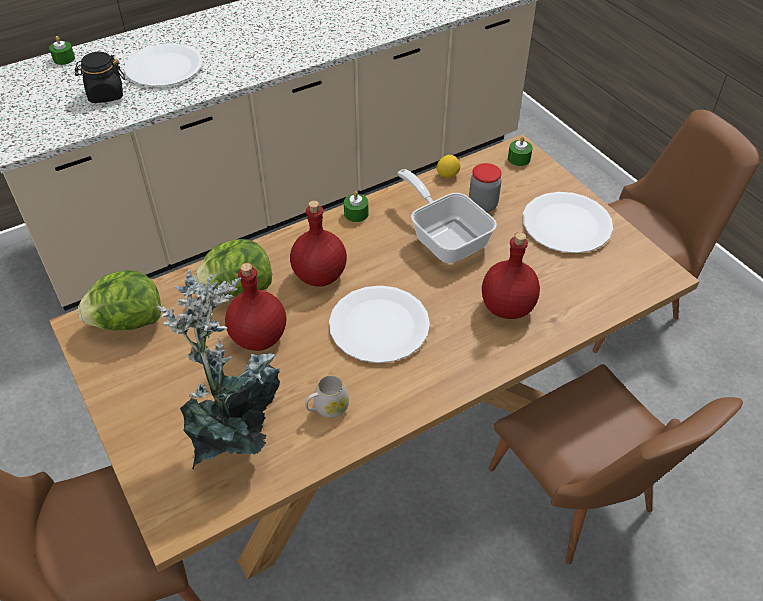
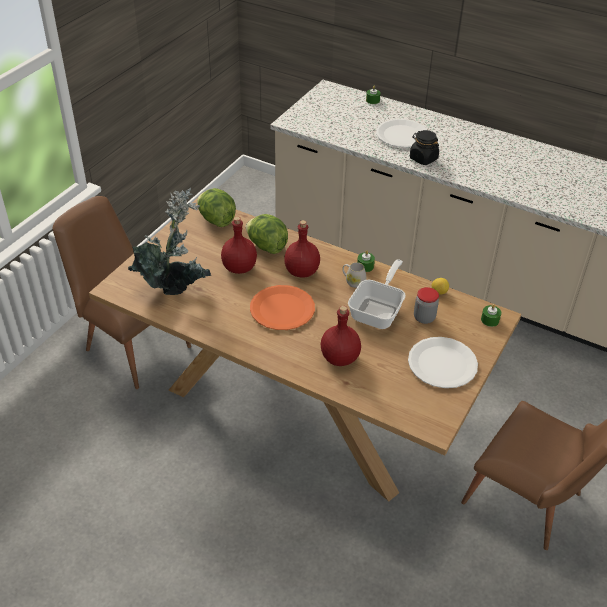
camera: 60 degrees right, 5 degrees down
black jar [75,52,125,103] -> black jar moved to [410,130,439,165]
white mug [305,375,349,418] -> white mug moved to [342,262,366,288]
white plate [329,286,430,363] -> orange plate [250,285,315,330]
brown chair [488,364,743,564] -> none

